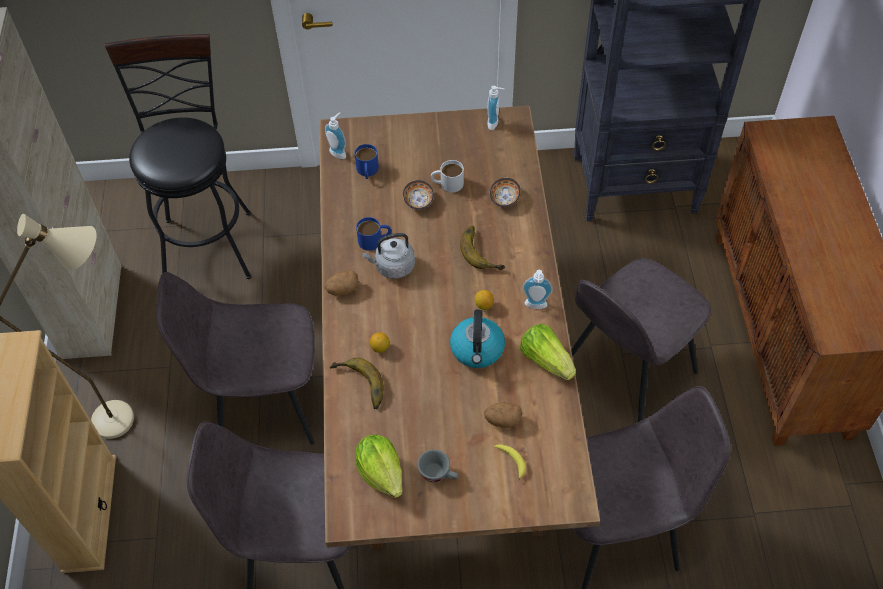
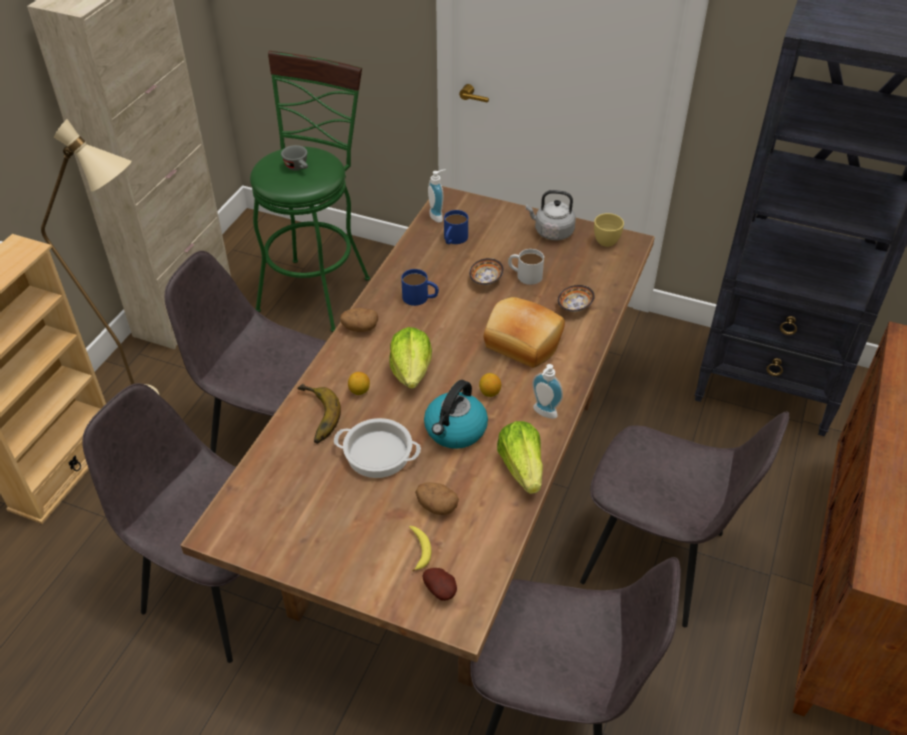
camera: 25 degrees right, 10 degrees down
black stool [105,34,251,279] -> green stool [250,51,370,332]
lettuce [356,434,402,498] -> lettuce moved to [389,327,432,389]
grey kettle [362,233,415,279] -> grey kettle moved to [526,190,576,240]
grey cup [417,450,459,483] -> grey cup moved to [281,145,308,171]
banana [460,226,505,270] -> bread [483,297,565,368]
soap dispenser [487,86,504,130] -> yellow cup [594,213,624,247]
grey chair [571,258,711,422] -> grey chair turned 135 degrees counterclockwise [580,411,789,627]
none -> cooking pot [334,418,421,478]
none -> potato [422,568,457,601]

